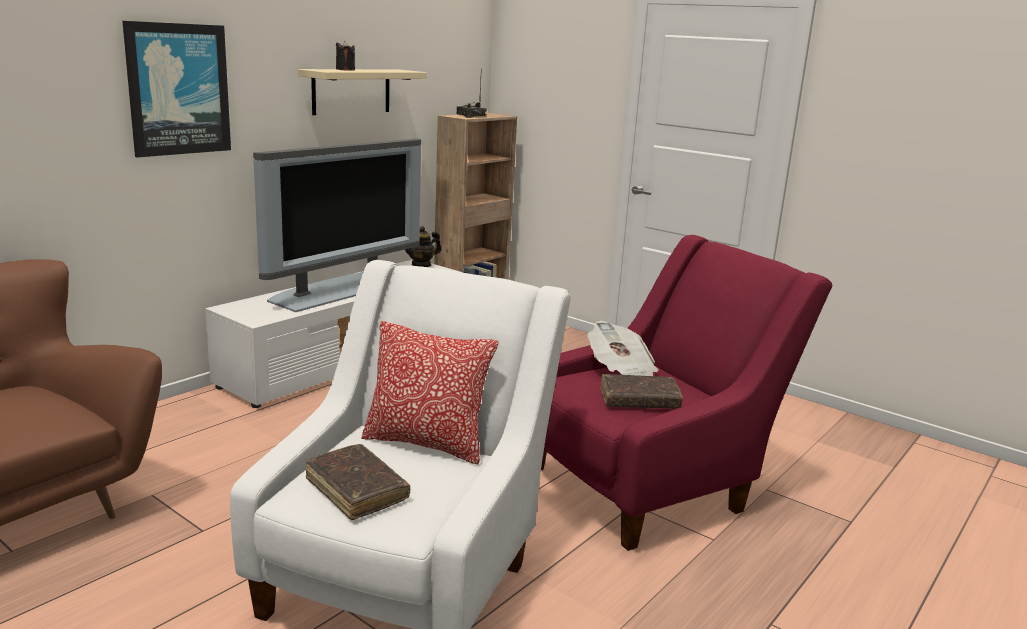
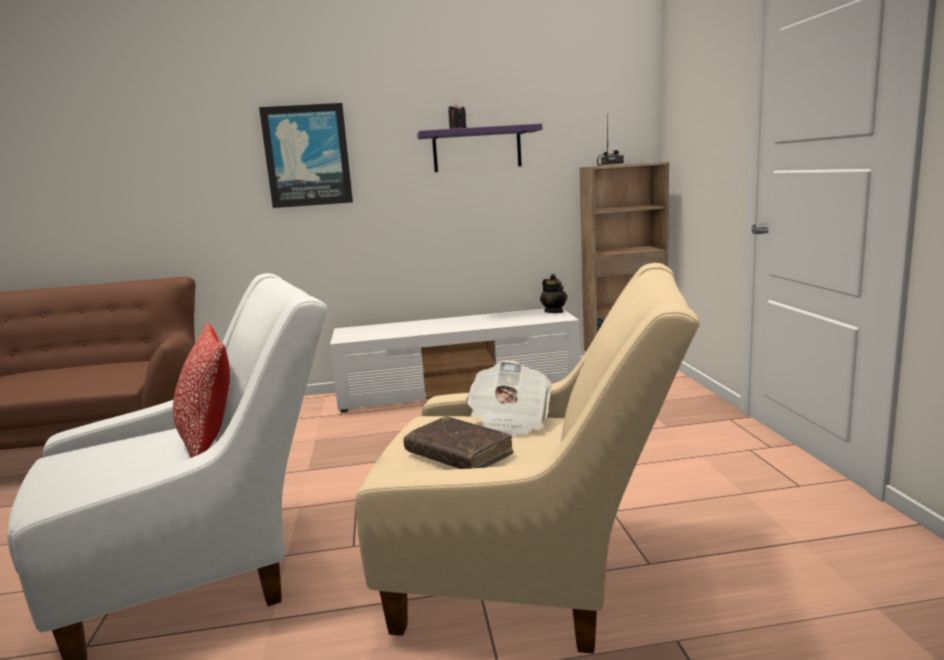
camera: 45 degrees right, 5 degrees down
television [253,138,421,312] -> none
beige shelf [297,69,427,115] -> purple shelf [417,123,542,172]
brown book [306,444,410,520] -> none
teapot [405,226,441,267] -> teapot turned 120 degrees counterclockwise [540,274,567,313]
red armchair [541,235,833,551] -> beige armchair [356,263,699,654]

